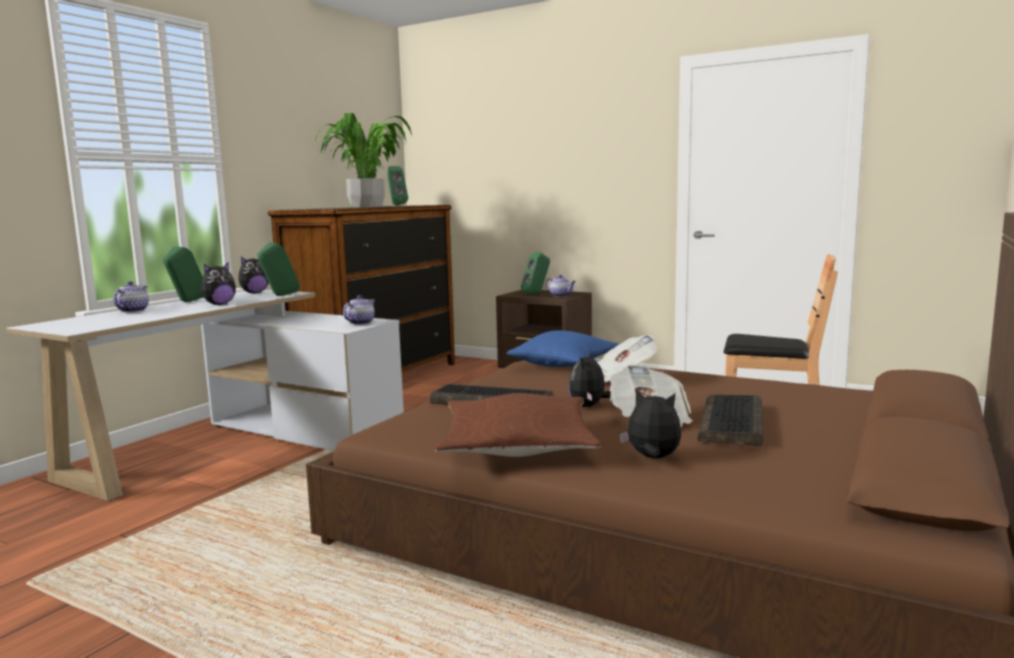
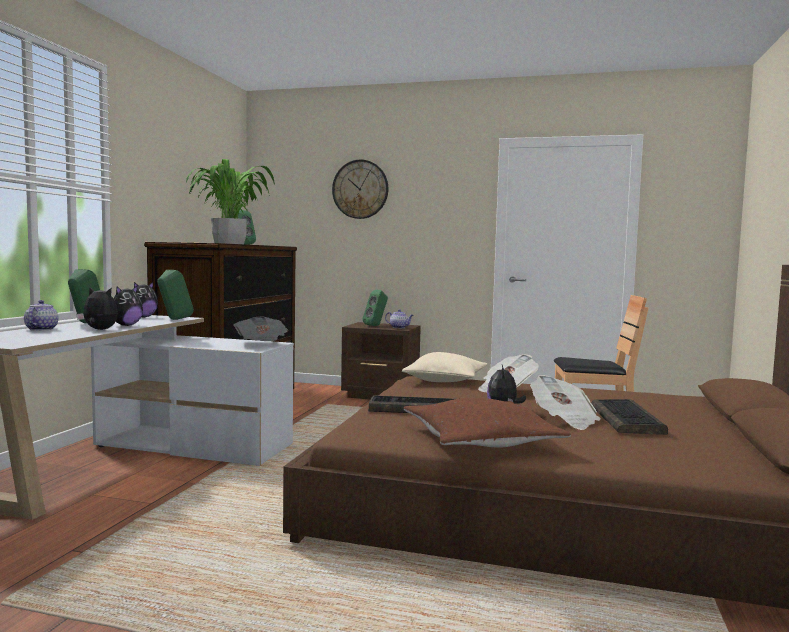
camera: 15 degrees left, 5 degrees down
teapot [343,295,375,325] -> newspaper [233,316,288,341]
blue pillow [506,330,619,367] -> beige pillow [402,352,487,382]
plush toy [619,389,681,458] -> plush toy moved to [77,287,118,330]
none -> wall clock [332,159,388,219]

